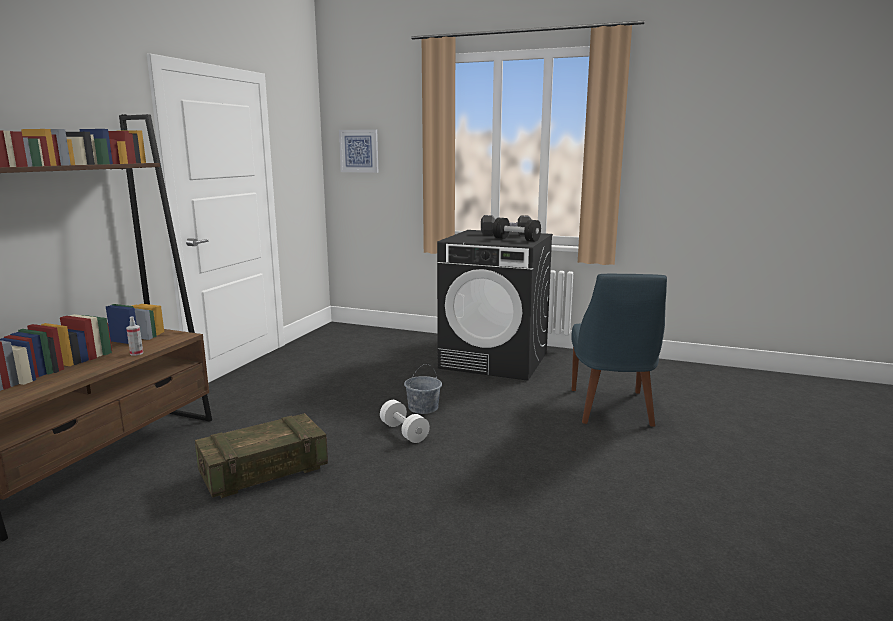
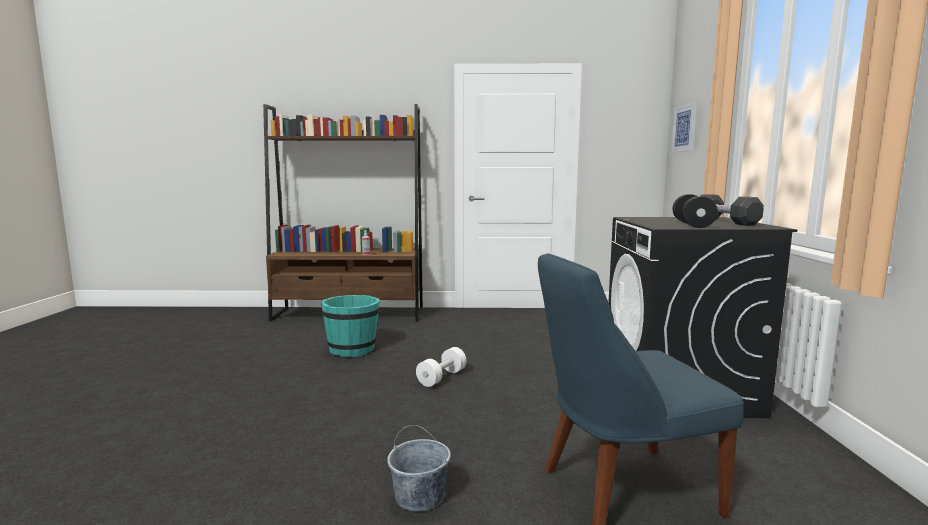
camera: 70 degrees right, 5 degrees down
crate [195,413,328,498] -> turquoise bucket [321,295,380,357]
grey bucket [404,364,442,414] -> grey bucket moved to [387,425,451,512]

